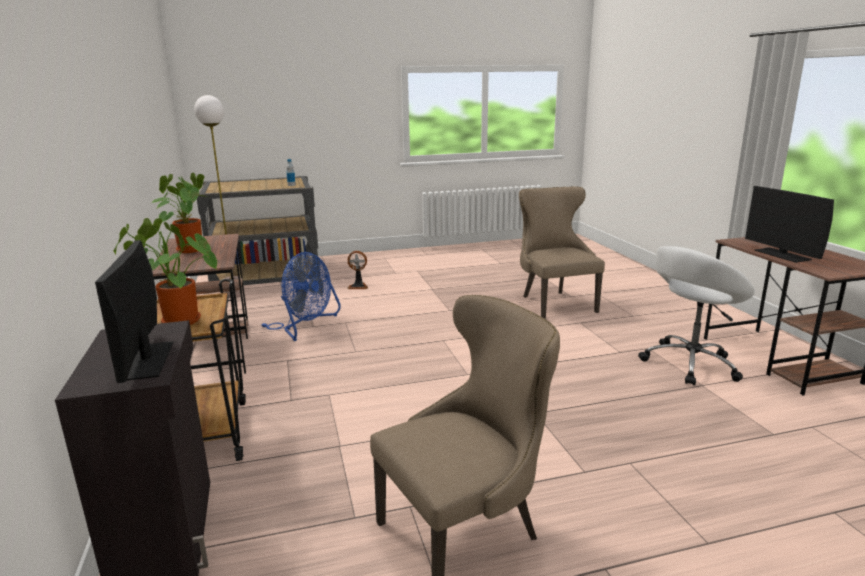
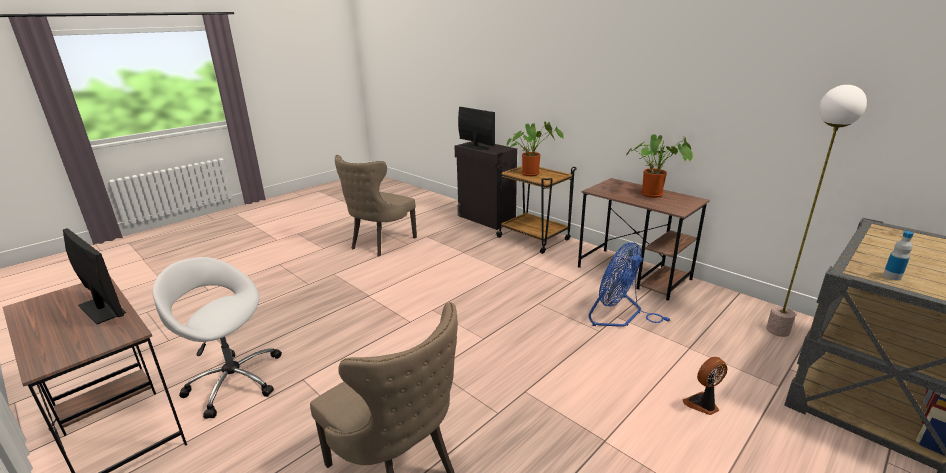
camera: 150 degrees right, 5 degrees up
blue fan [262,252,341,341] -> blue fan turned 45 degrees clockwise [589,243,670,327]
white office chair [638,246,755,385] -> white office chair turned 105 degrees counterclockwise [153,257,282,419]

